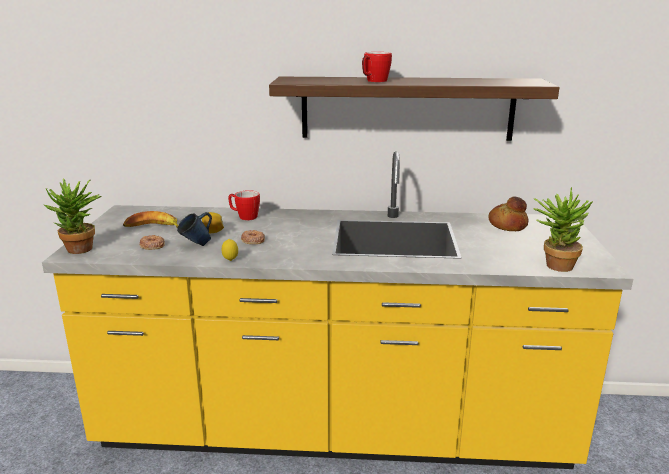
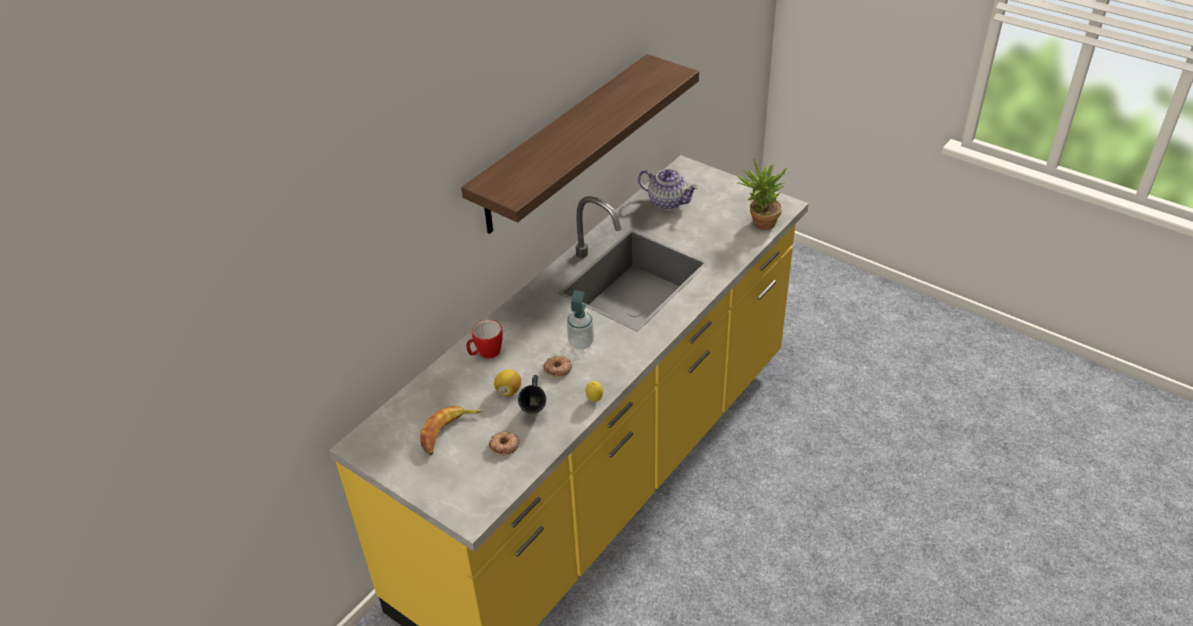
camera: 55 degrees left, 20 degrees up
potted plant [44,178,102,254] -> none
mug [362,52,392,82] -> none
bread [488,197,528,231] -> teapot [638,169,699,210]
none -> soap dispenser [567,290,594,349]

